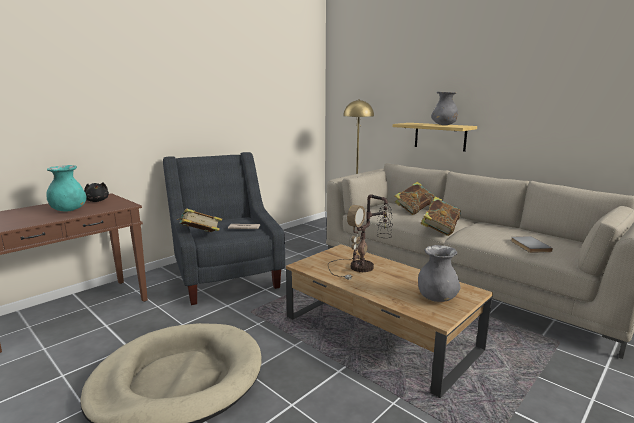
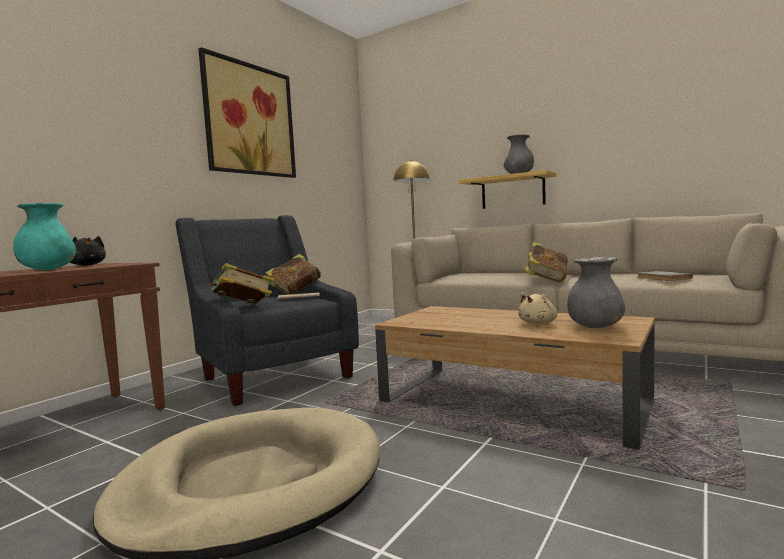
camera: 10 degrees left, 10 degrees down
table lamp [328,195,393,279] -> none
book [395,182,435,215] -> book moved to [265,254,322,295]
none -> picture [198,47,296,178]
none -> beige plush toy [518,292,558,324]

